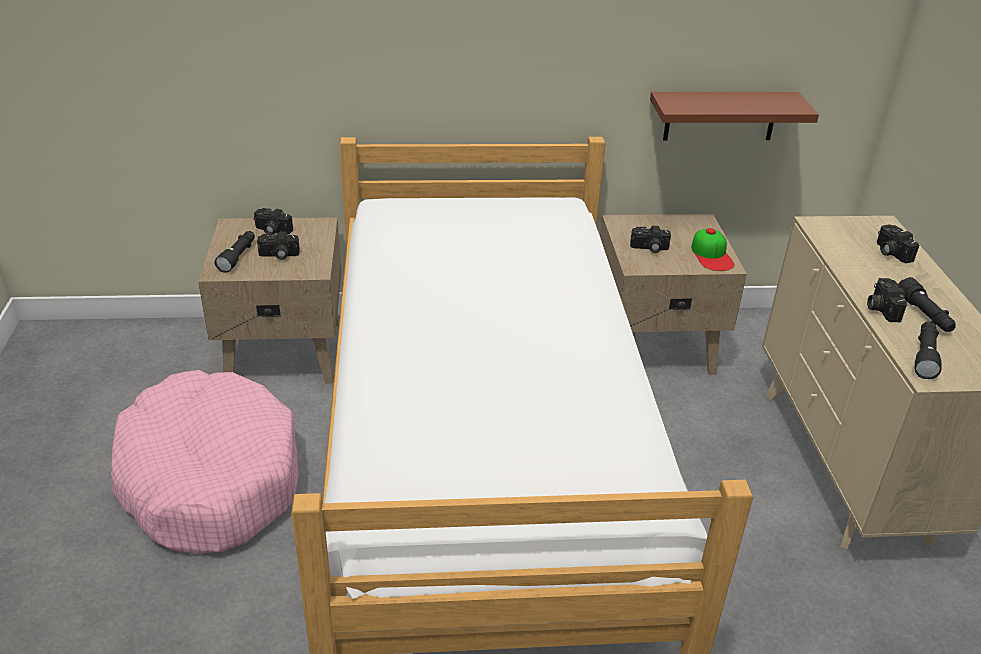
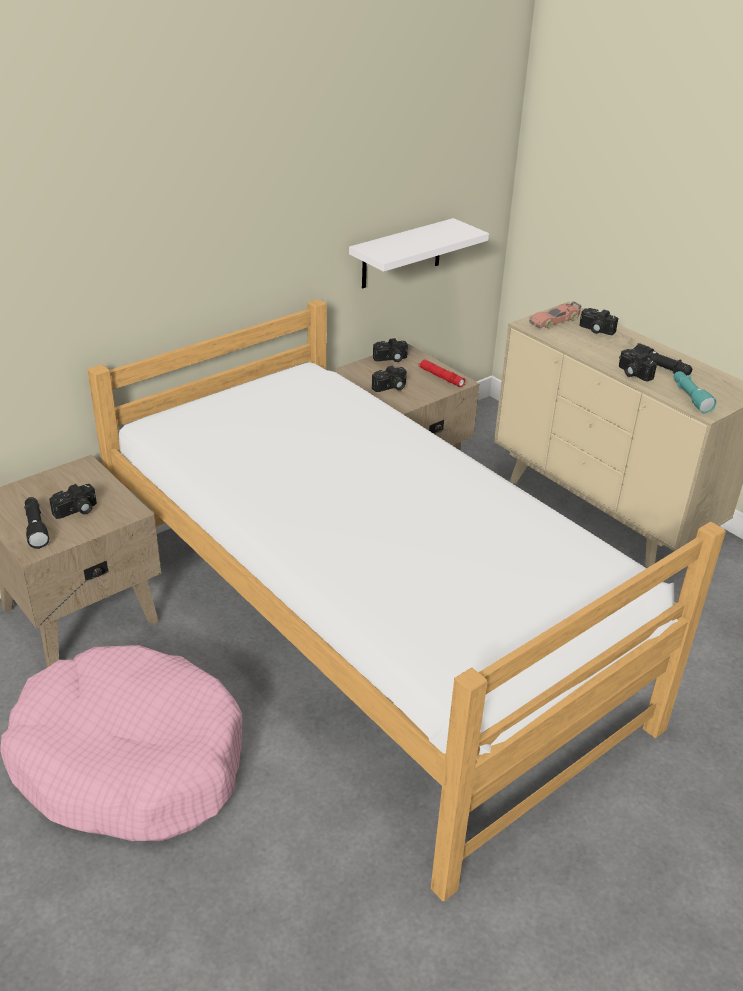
camera: 35 degrees left, 0 degrees up
camera [254,208,293,235] -> camera moved to [373,338,408,362]
brown shelf [650,92,819,140] -> white shelf [349,218,489,288]
cap [691,228,734,271] -> red flashlight [419,360,465,387]
black flashlight [915,322,941,379] -> turquoise flashlight [674,371,717,413]
none -> toy car [529,301,581,328]

